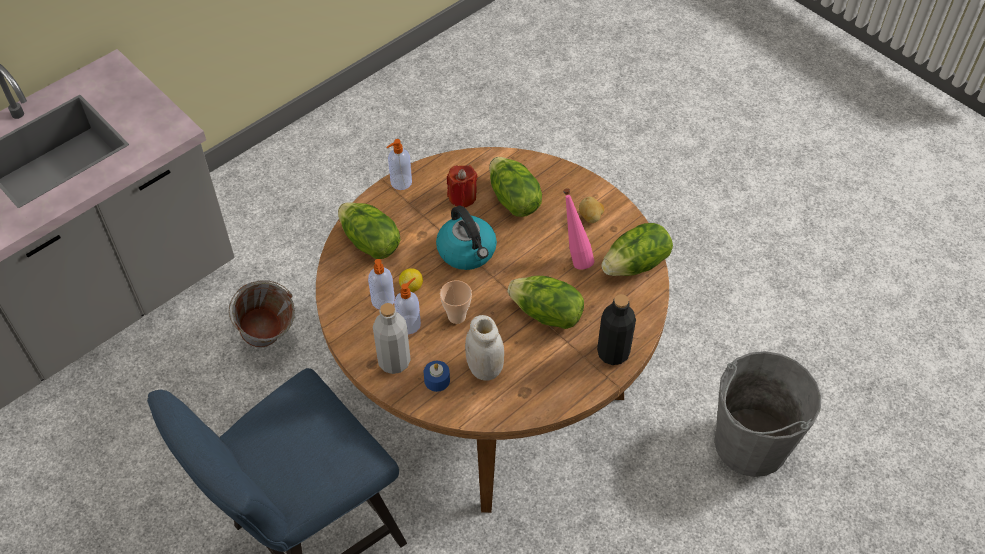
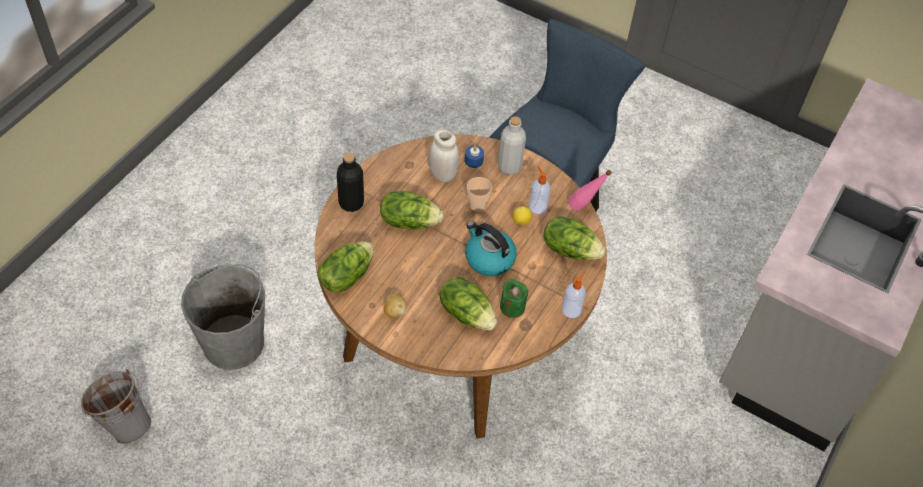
camera: 160 degrees right, 0 degrees up
grey bucket [229,280,295,348] -> grey bucket moved to [81,369,151,444]
soap dispenser [394,277,421,334] -> none
red candle [447,165,477,208] -> green candle [500,279,528,318]
pink bottle [563,188,594,270] -> pink bottle moved to [568,170,612,211]

